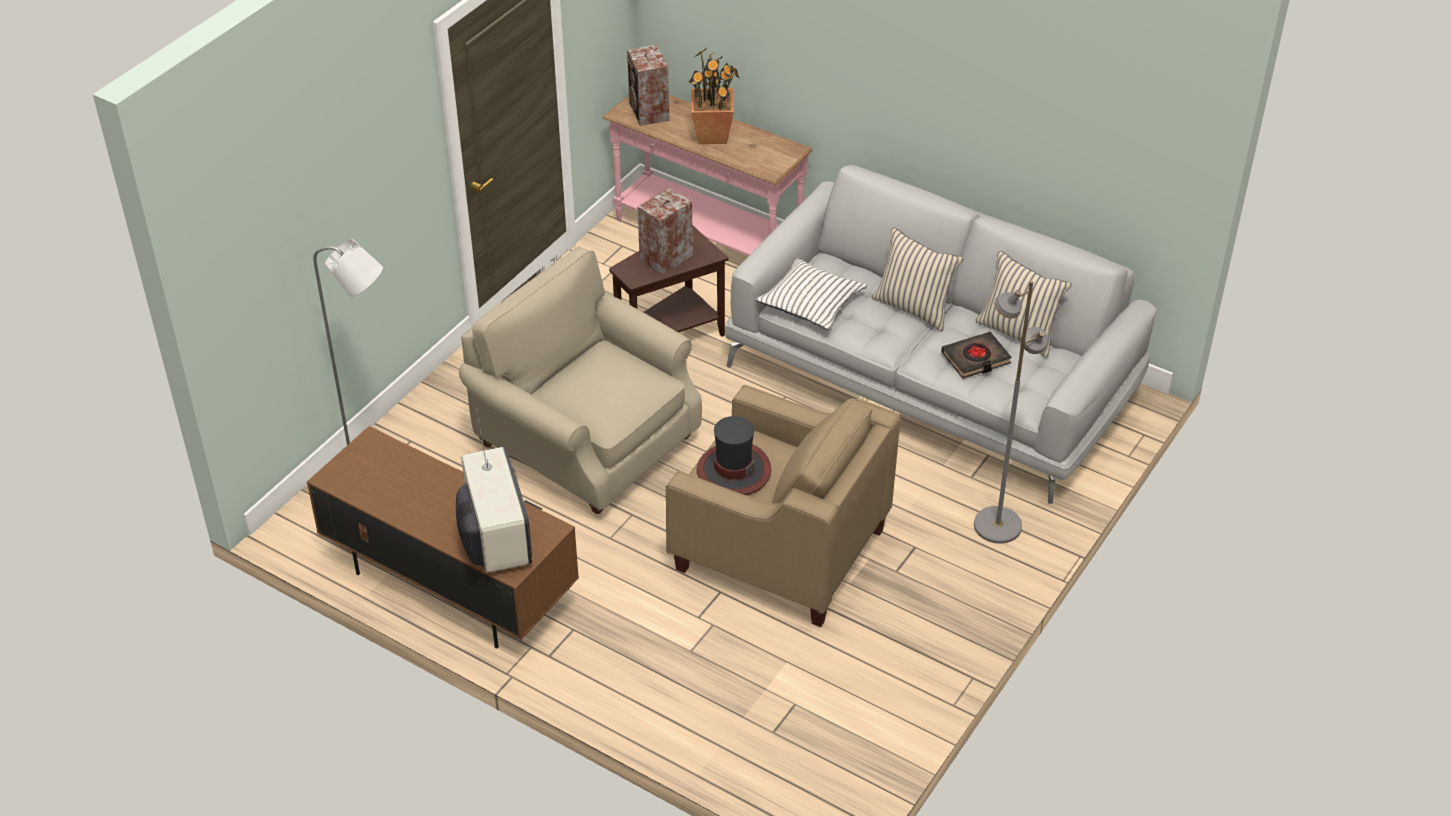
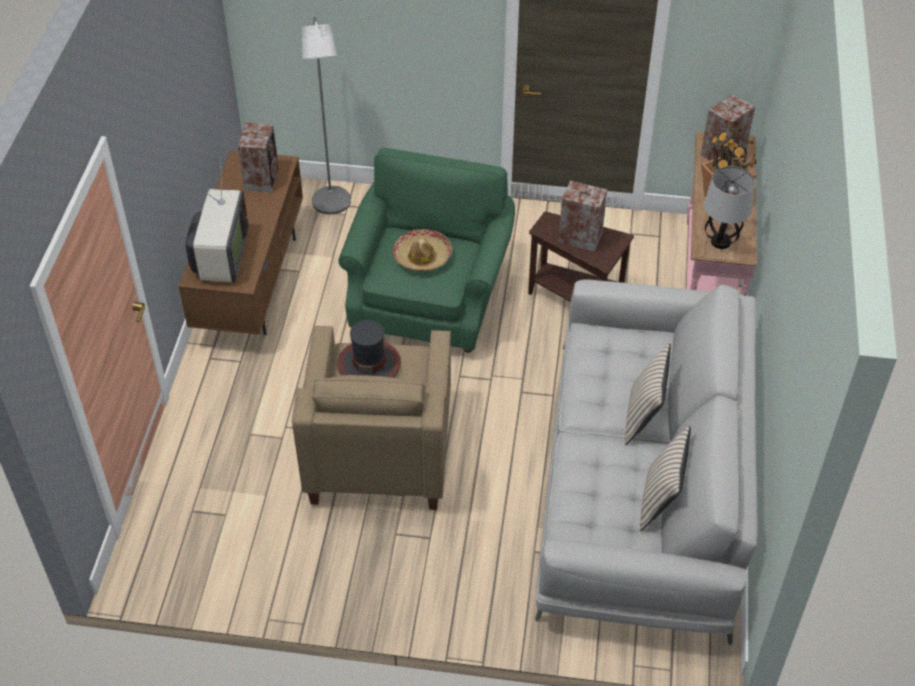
camera: 65 degrees right, 5 degrees up
television [456,408,532,573] -> television turned 45 degrees counterclockwise [185,155,249,283]
beige armchair [459,247,702,514] -> green armchair [338,148,515,353]
white pillow [756,259,867,330] -> none
black book [941,332,1012,379] -> none
grey floor lamp [974,281,1048,544] -> none
none -> speaker [238,122,279,192]
none -> hat [393,229,452,271]
none -> table lamp [704,166,755,249]

